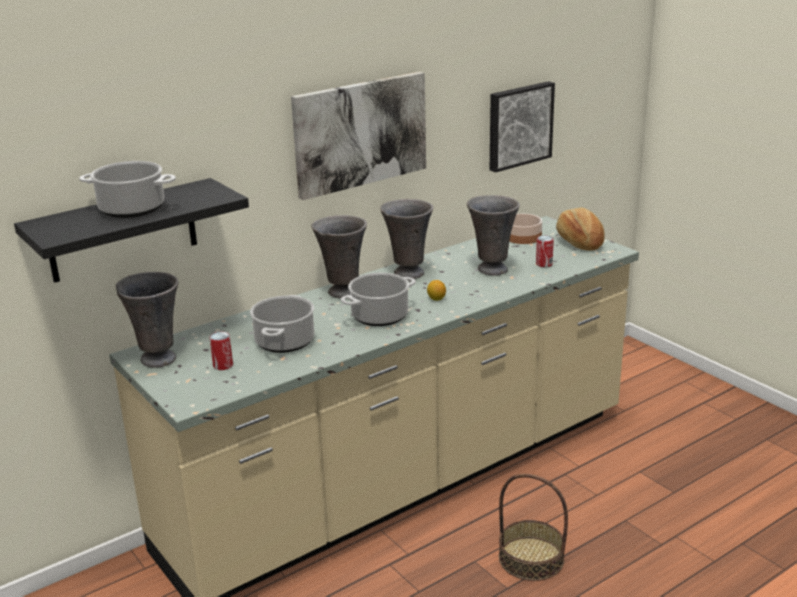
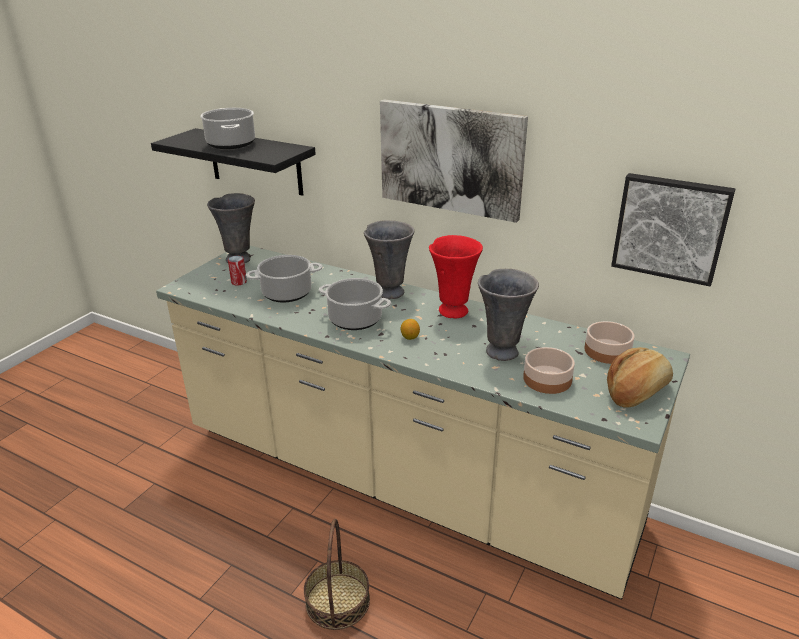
camera: 65 degrees right, 5 degrees up
grey vase [380,199,433,279] -> red vase [429,235,483,318]
can [536,236,554,267] -> bowl [523,347,575,394]

